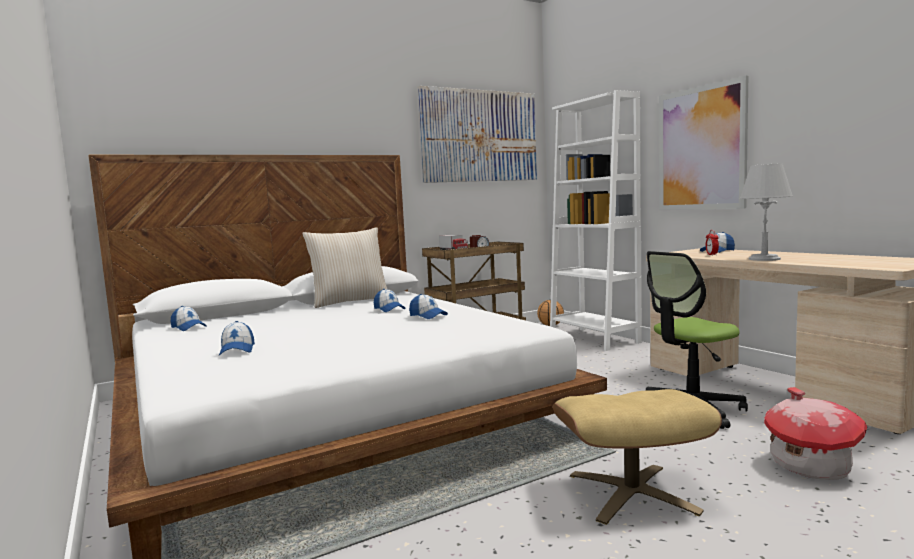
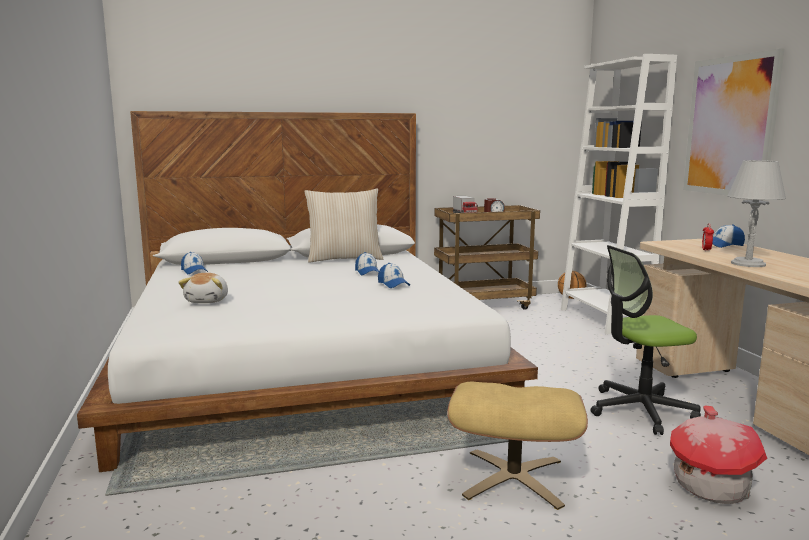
camera: 15 degrees right, 5 degrees up
cap [219,321,255,356] -> plush toy [178,273,228,303]
picture [418,86,537,183] -> none

